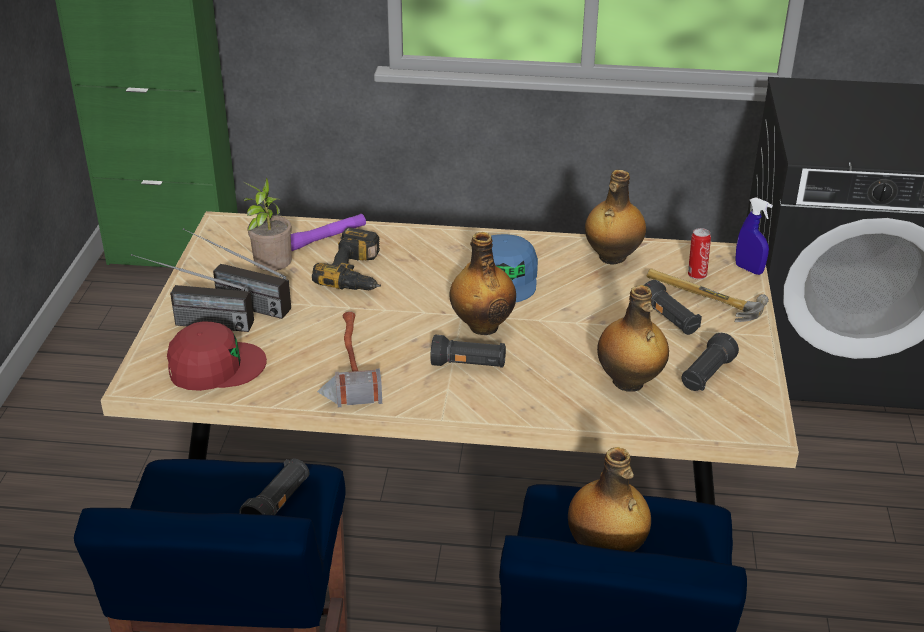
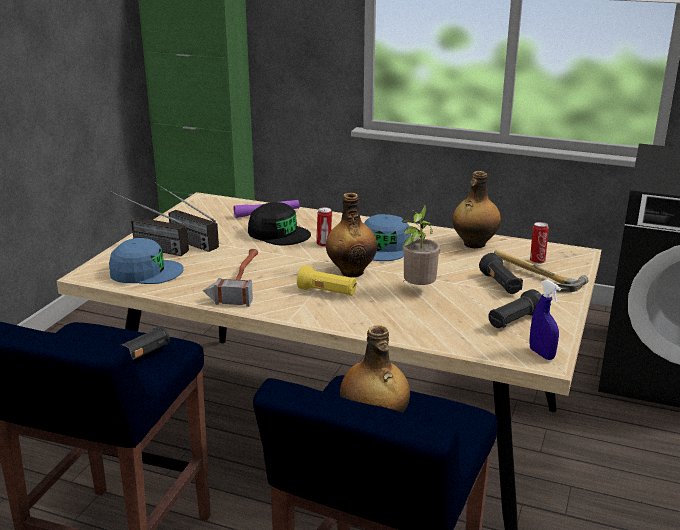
camera: 15 degrees right, 10 degrees down
red cap [167,322,267,391] -> blue cap [109,238,184,284]
potted plant [243,178,292,271] -> potted plant moved to [402,205,440,285]
power drill [312,227,381,290] -> black cap [248,202,311,245]
black flashlight [430,335,506,368] -> yellow flashlight [297,265,357,296]
bottle [597,285,669,392] -> none
blue spray bottle [735,197,773,275] -> blue spray bottle moved to [529,279,561,360]
none -> can [316,207,332,247]

